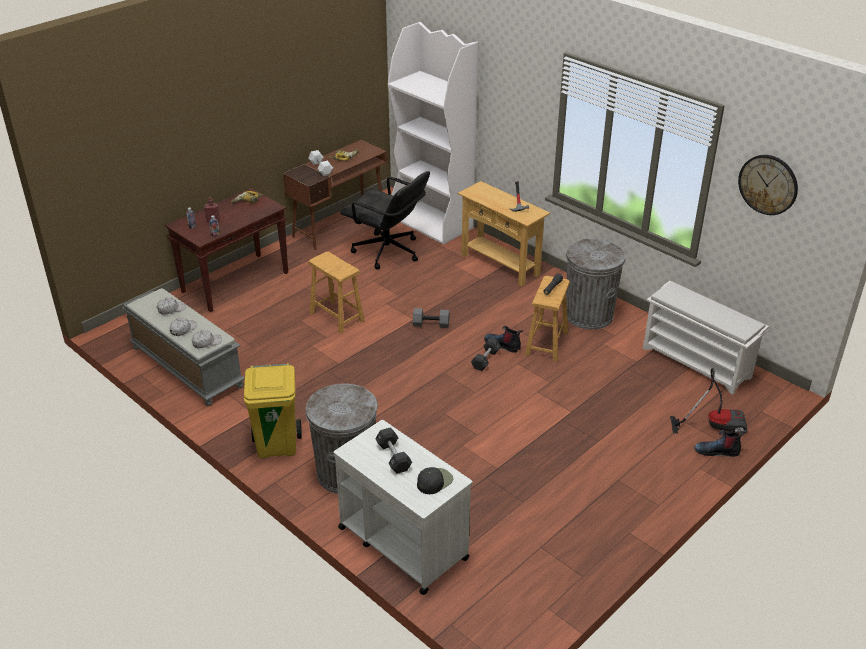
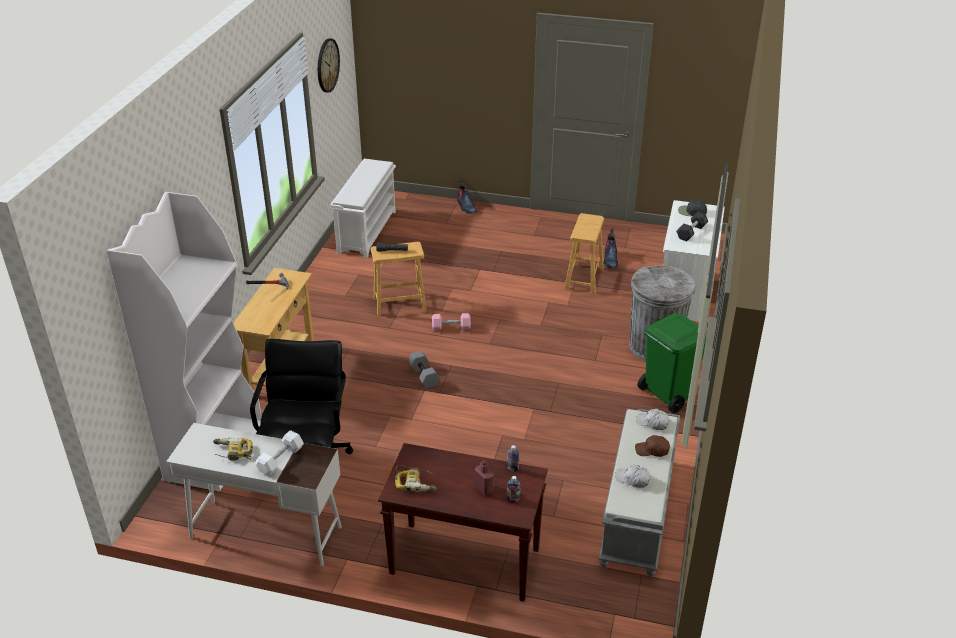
camera: 120 degrees left, 0 degrees up
white cap [170,318,197,336] -> brown cap [635,435,670,457]
yellow trash can [244,363,302,458] -> green trash can [638,313,707,413]
brown desk [283,140,387,250] -> white desk [166,423,342,566]
brown stool [308,252,365,334] -> brown stool moved to [564,213,604,294]
black dumbbell [471,338,501,371] -> pink dumbbell [432,313,471,331]
boot [484,326,523,353] -> boot moved to [604,228,618,268]
grey trash can [566,238,625,330] -> none
vacuum cleaner [670,368,747,433] -> none

